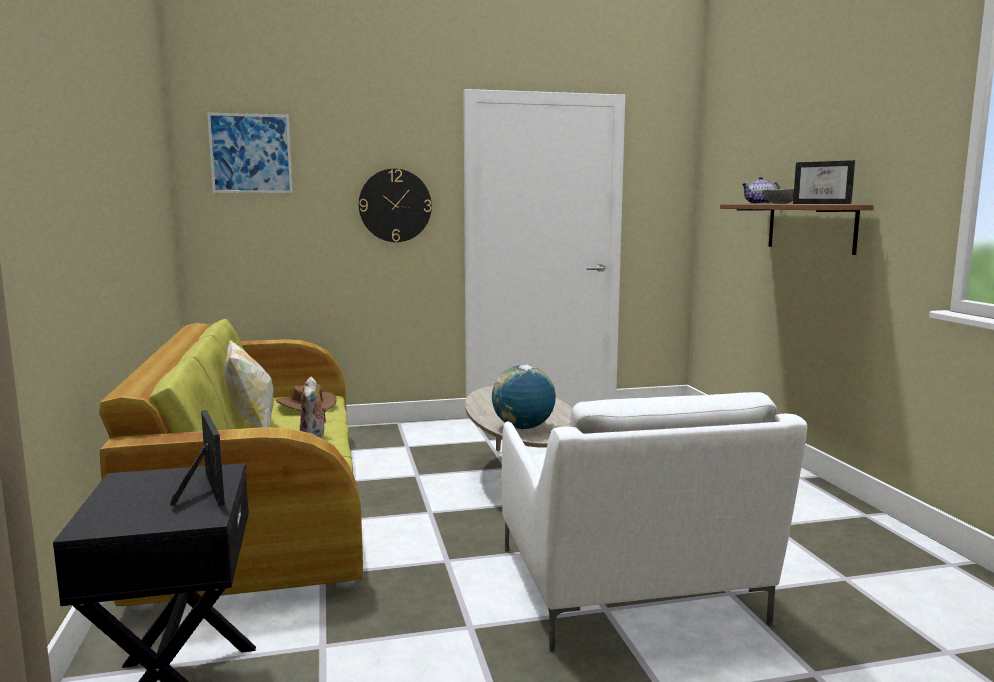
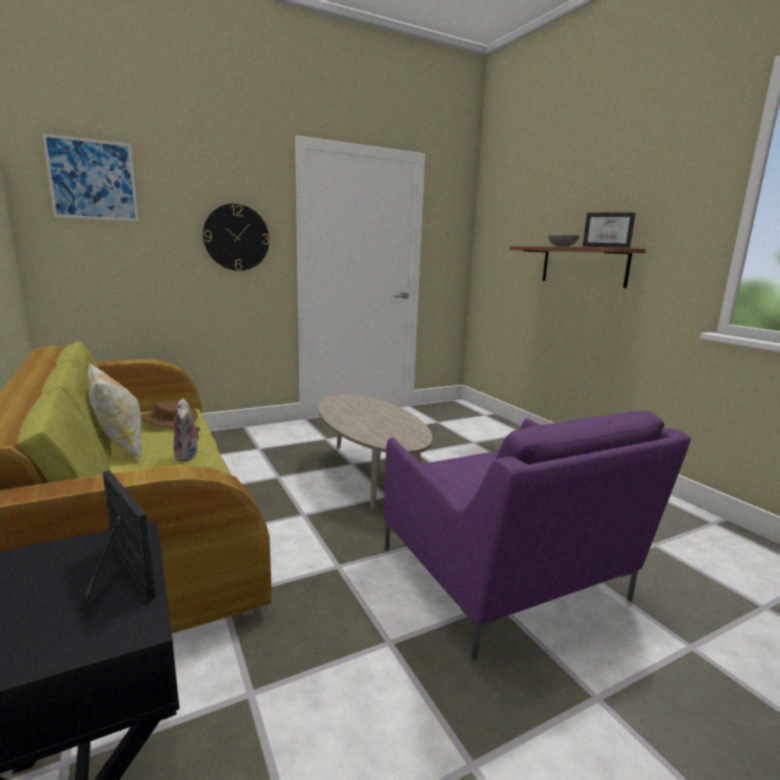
camera: 15 degrees left, 5 degrees up
globe [492,365,556,429] -> none
white armchair [502,392,808,651] -> purple armchair [384,411,691,660]
teapot [742,177,780,204] -> none

